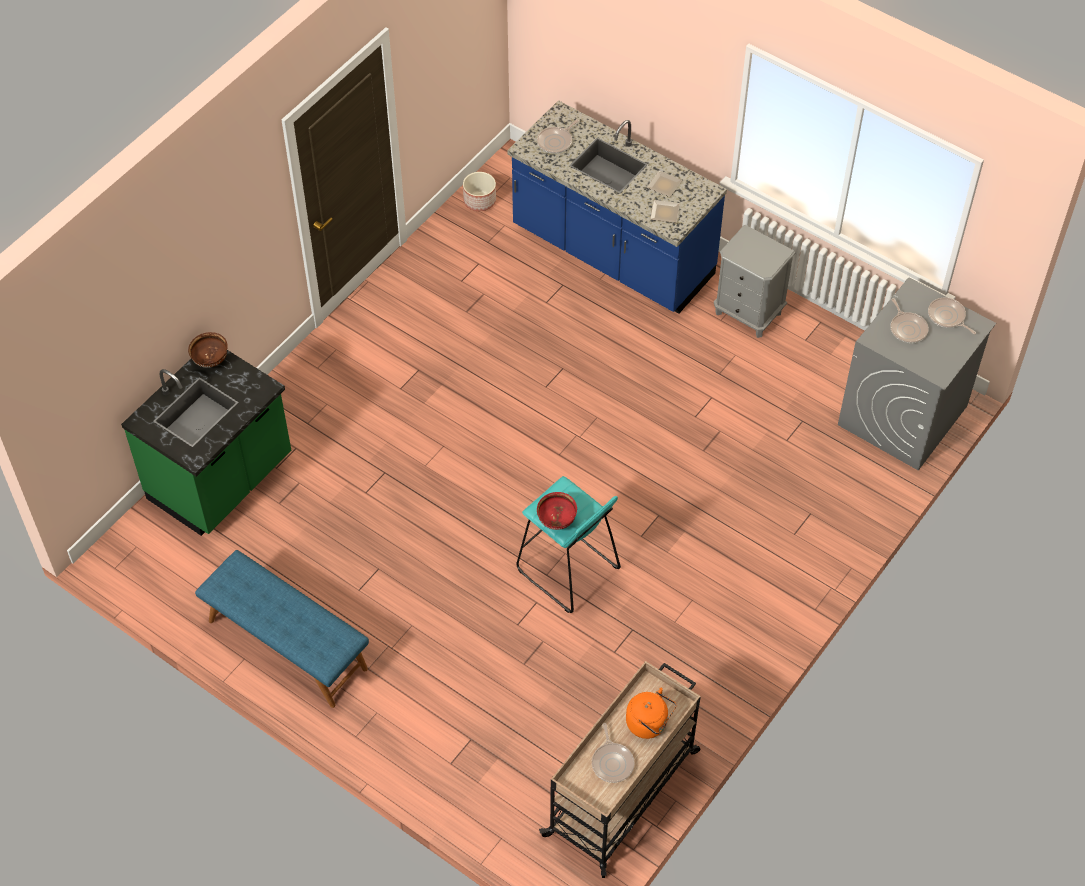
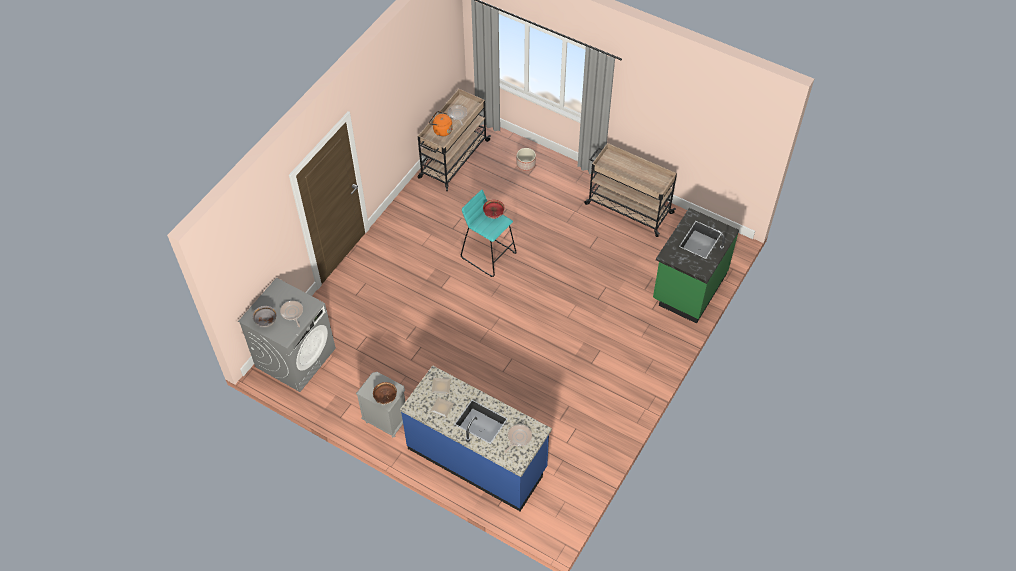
camera: 175 degrees right, 0 degrees up
brown bowl [188,332,228,368] -> brown bowl moved to [373,382,397,405]
blue bench [195,550,369,708] -> beige cart [584,143,677,237]
planter [463,172,496,211] -> planter moved to [517,148,536,171]
frying pan [928,298,976,334] -> grey bowl [253,306,277,327]

